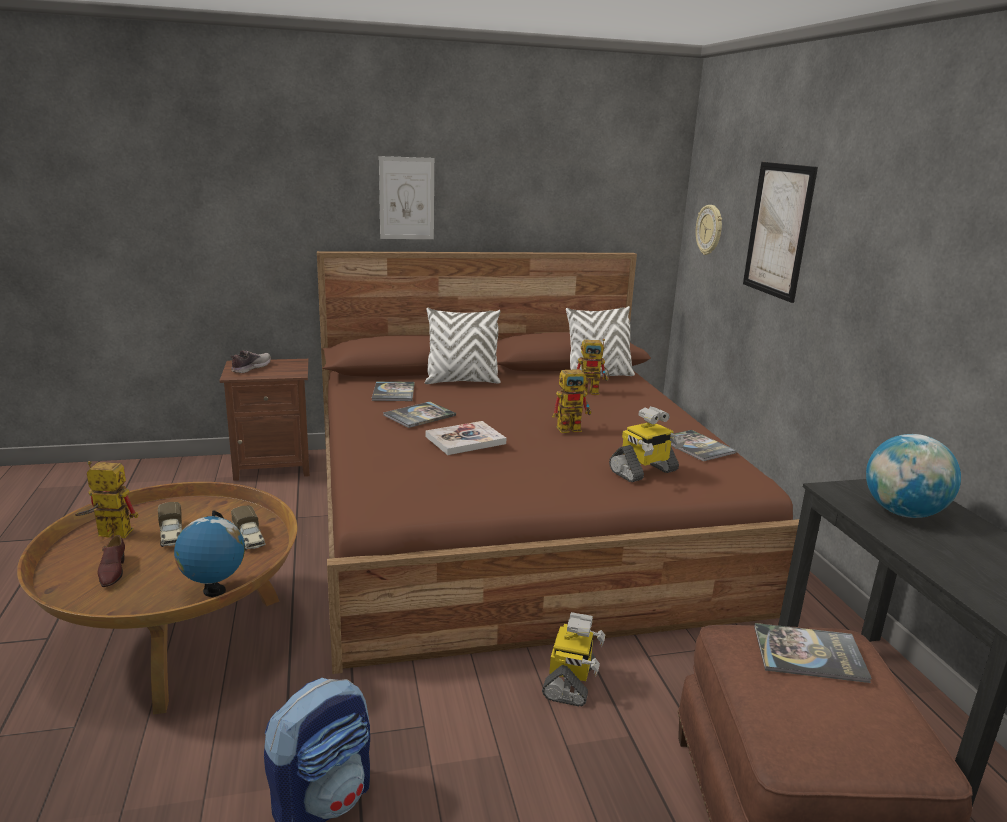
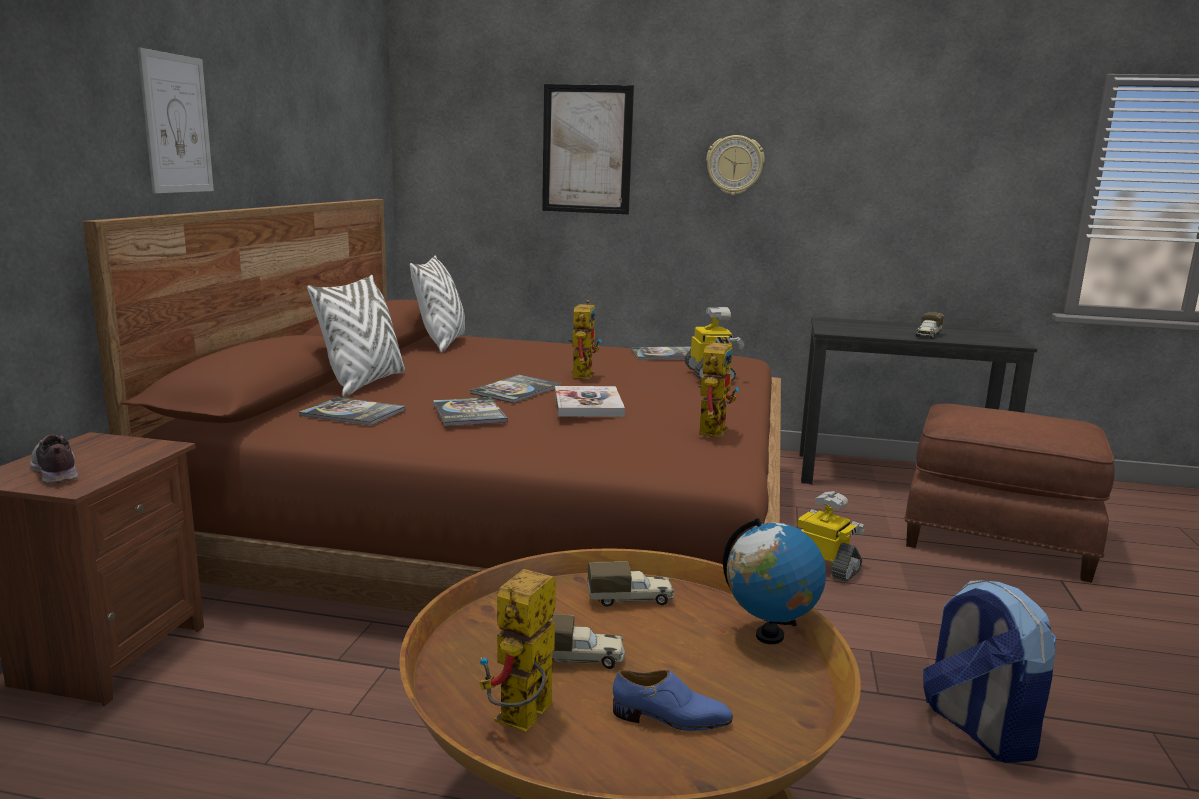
camera: 65 degrees left, 5 degrees down
brown shoe [97,535,125,587] -> blue shoe [613,670,733,731]
toy robot [577,339,609,395] -> toy robot moved to [698,337,739,438]
wall clock [696,205,722,255] -> wall clock moved to [706,135,765,195]
book [754,623,872,683] -> book moved to [470,375,560,403]
globe [866,434,961,518] -> none
none -> toy truck [915,312,944,339]

